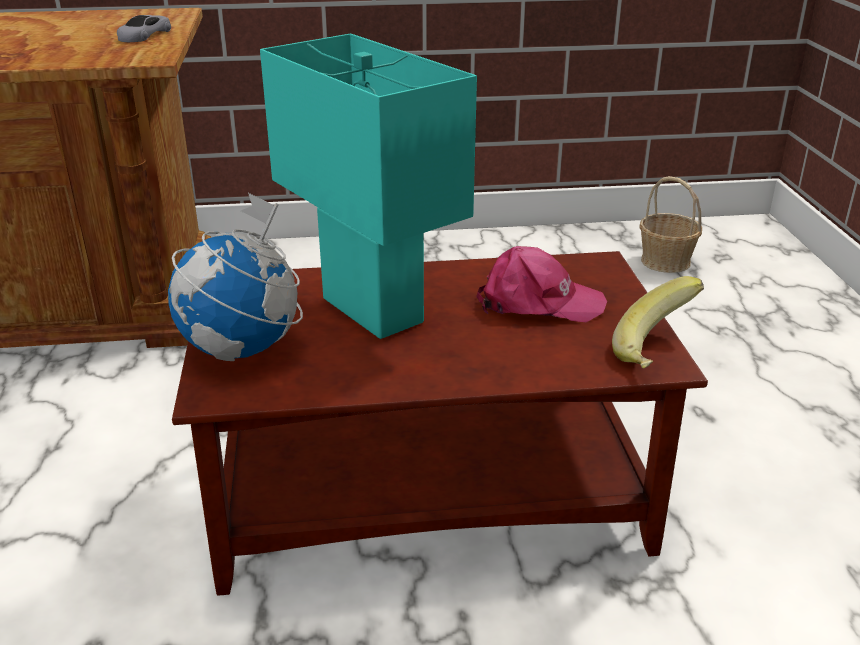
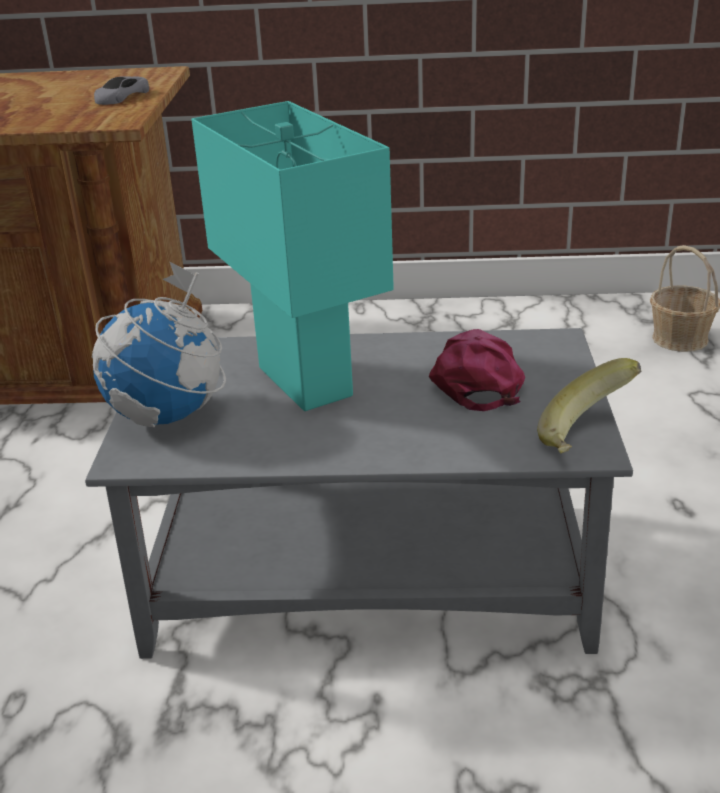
camera: 10 degrees right, 0 degrees up
brown coffee table [172,251,708,596] -> grey coffee table [85,328,633,659]
pink cap [476,246,607,322] -> pink cap turned 105 degrees counterclockwise [429,329,525,411]

